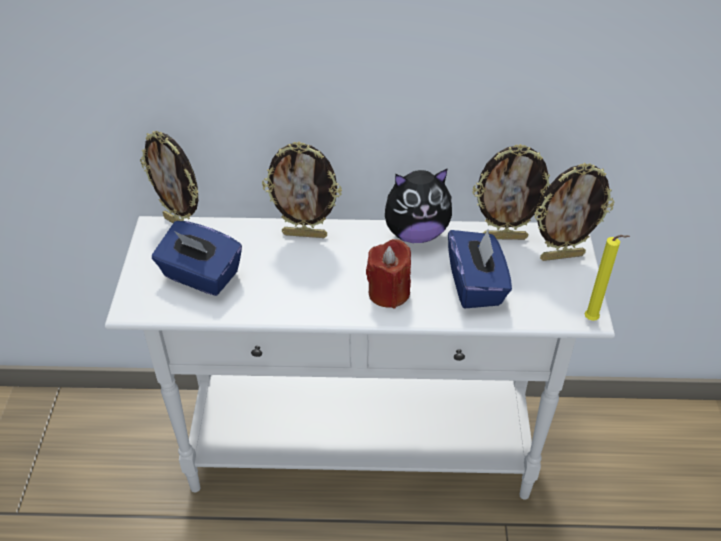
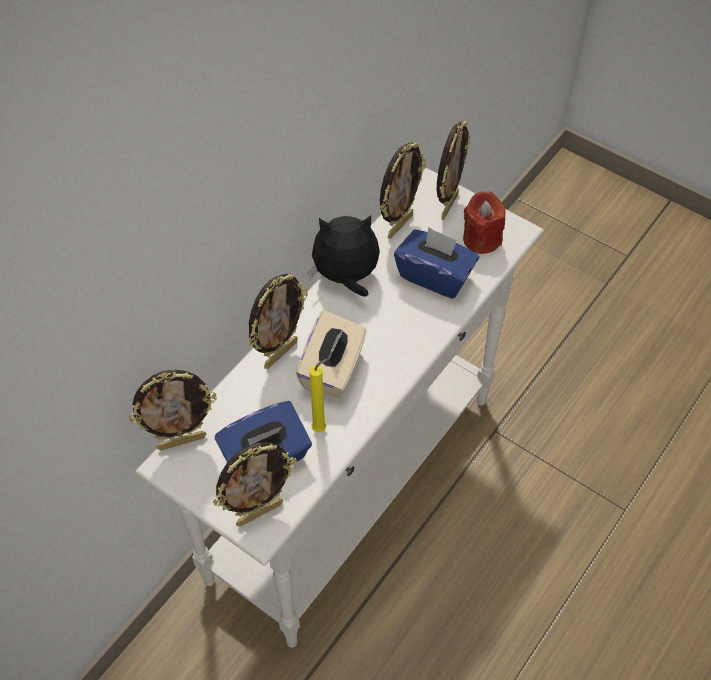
camera: 55 degrees left, 10 degrees up
red candle [366,239,411,309] -> red candle moved to [463,192,506,254]
plush toy [385,168,452,243] -> plush toy turned 120 degrees counterclockwise [308,215,380,297]
yellow candle [585,235,630,321] -> yellow candle moved to [309,359,328,432]
none -> picture frame [213,442,297,526]
none -> beige tissue box [296,310,366,398]

